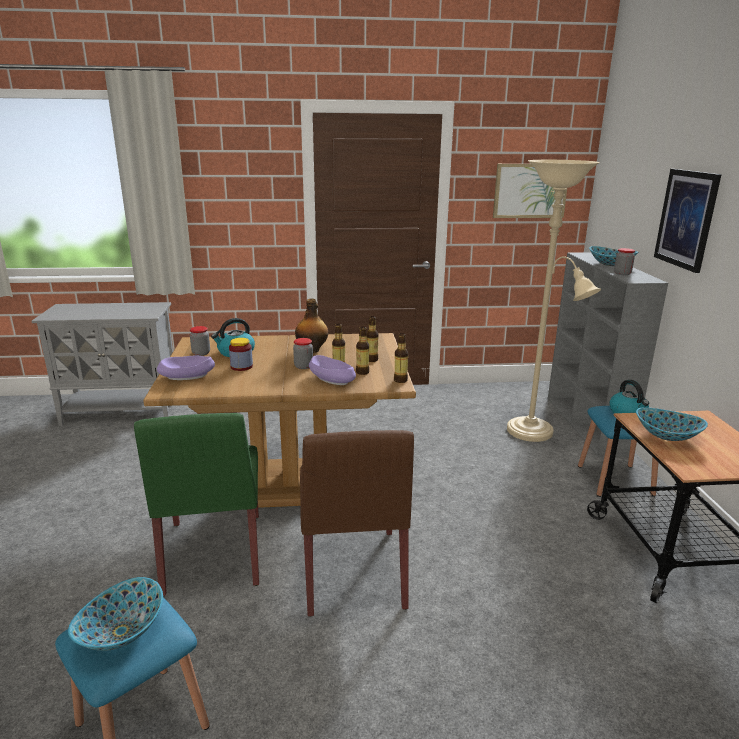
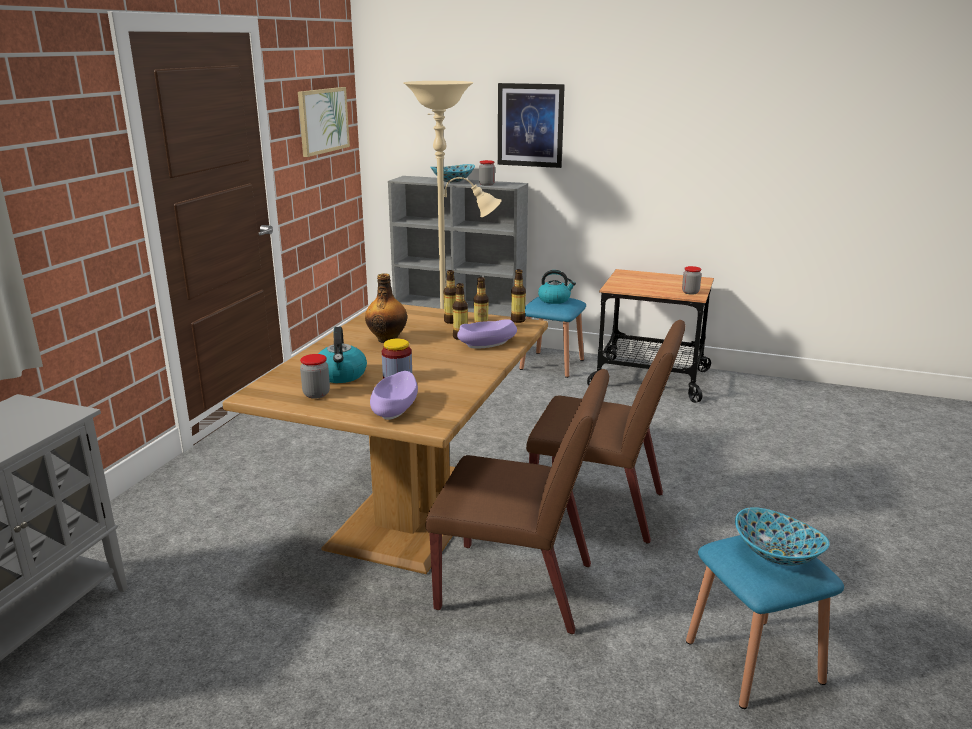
camera: 65 degrees left, 0 degrees up
green chair [134,413,259,597] -> brown chair [426,369,609,634]
jar [293,338,313,369] -> jar moved to [682,266,702,295]
bowl [636,407,708,441] -> none

